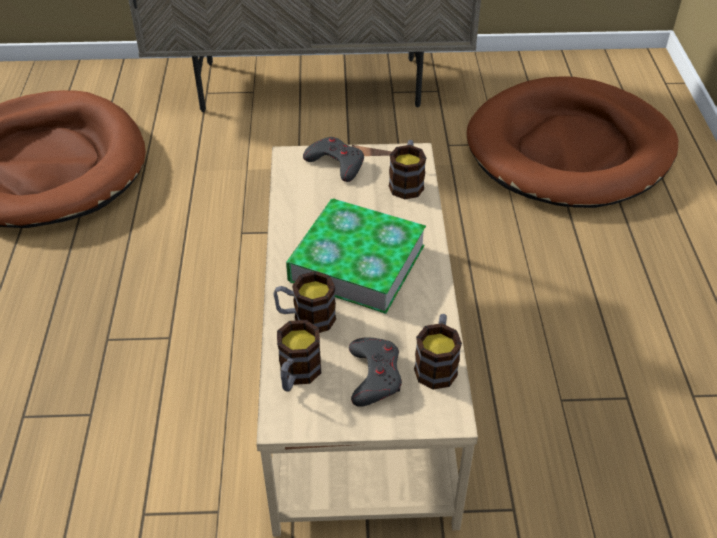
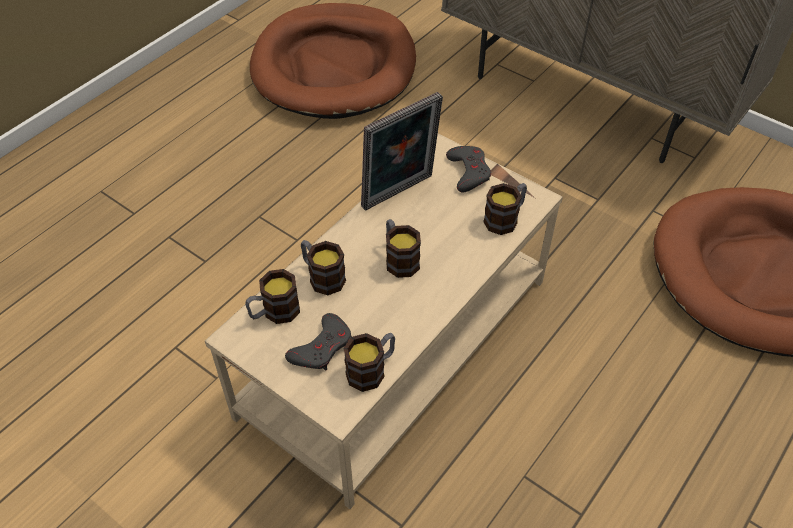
camera: 40 degrees right, 5 degrees up
book [286,198,426,314] -> mug [386,219,421,278]
none -> picture frame [361,92,443,211]

